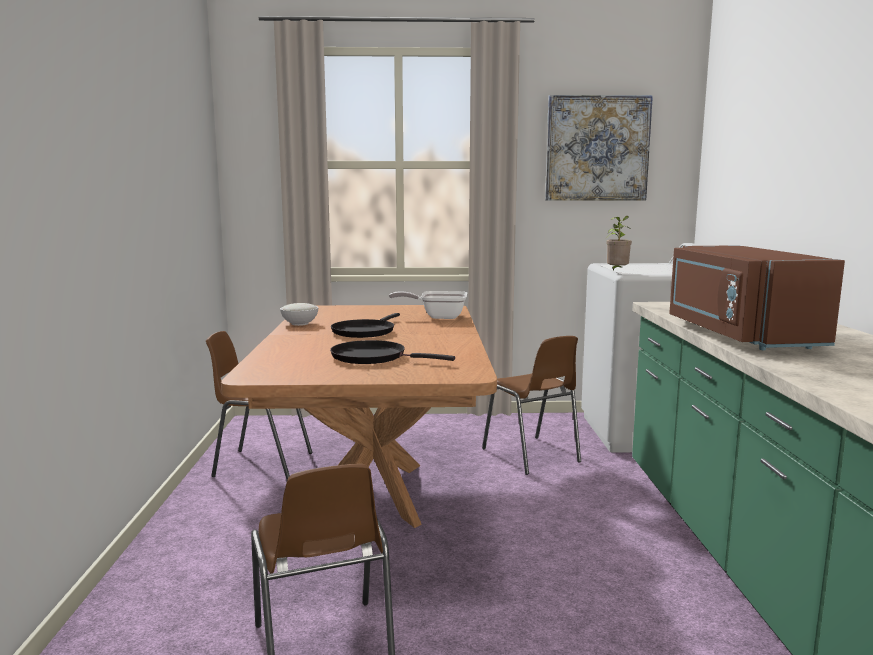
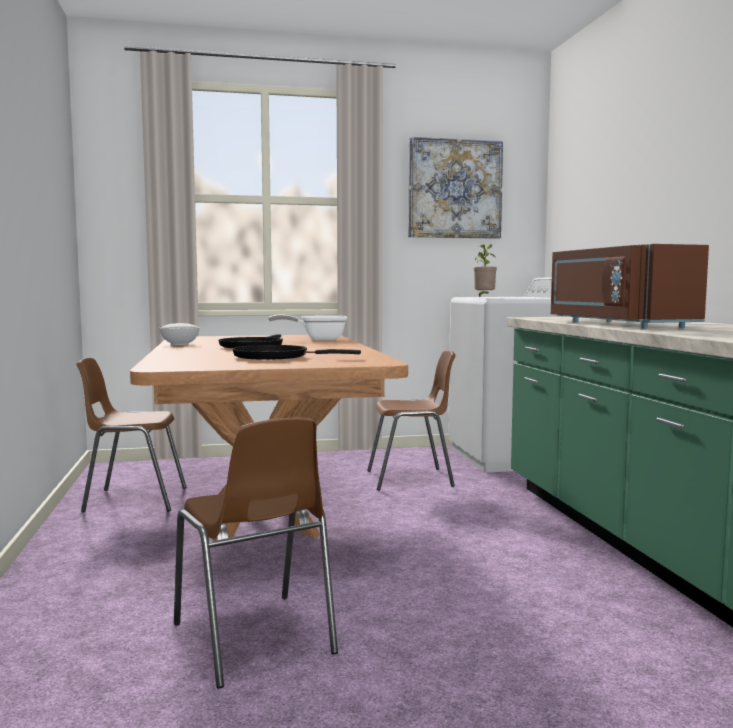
camera: 10 degrees left, 5 degrees down
brown chair [482,336,581,475] -> brown chair turned 60 degrees counterclockwise [367,350,456,491]

